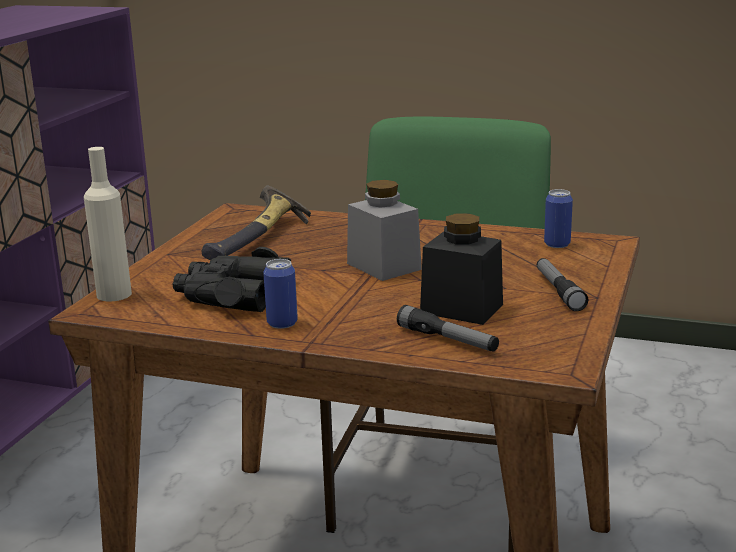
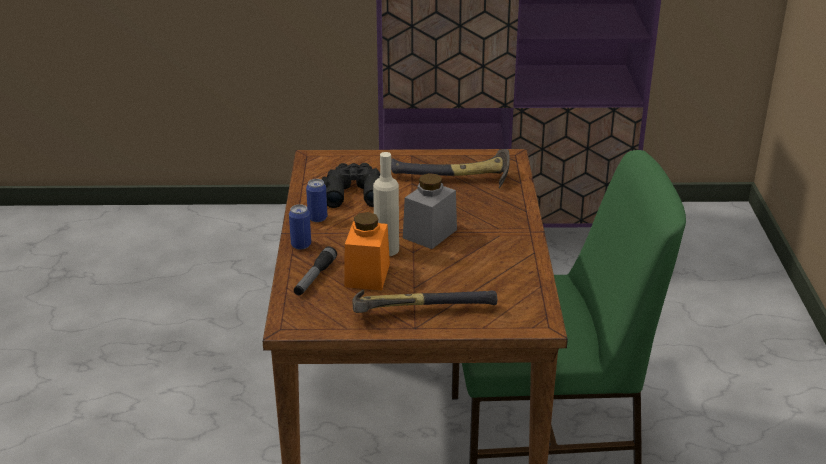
camera: 70 degrees right, 10 degrees up
beige bottle [84,147,132,301] -> beige bottle moved to [373,152,399,256]
black jar [420,213,503,325] -> orange jar [344,212,390,290]
flashlight [537,258,588,311] -> hammer [353,290,497,313]
can [544,189,573,248] -> can moved to [289,204,311,250]

